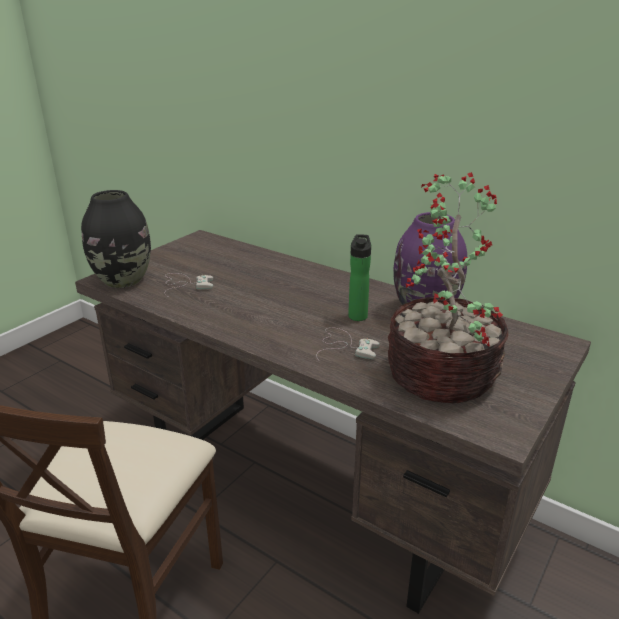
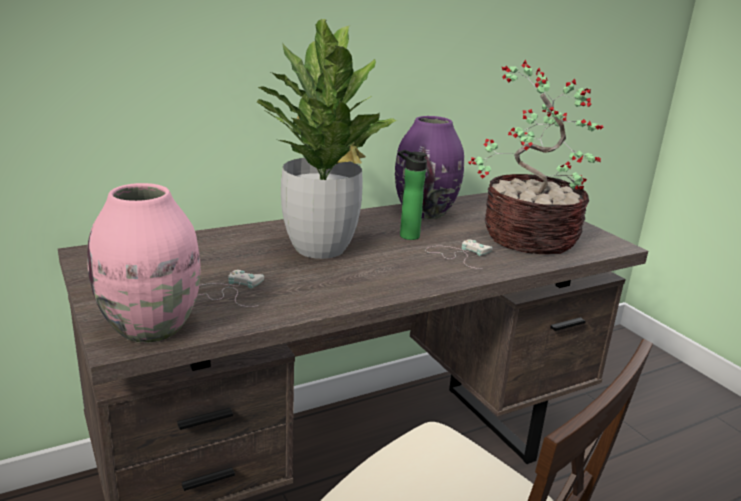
camera: 65 degrees left, 5 degrees down
black vase [81,190,151,288] -> pink vase [87,183,201,343]
none -> potted plant [257,19,397,259]

